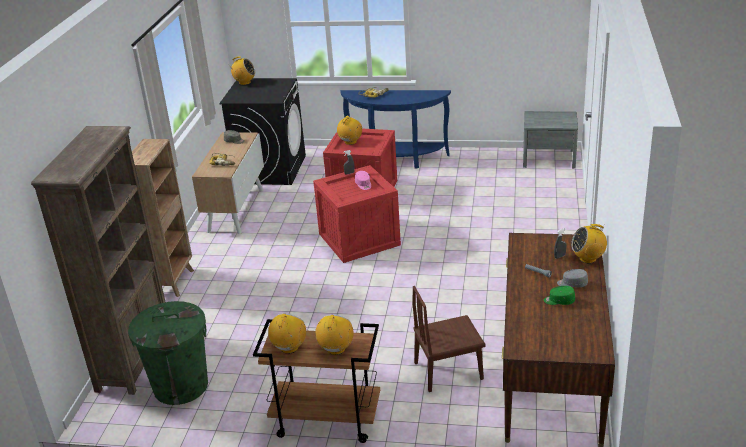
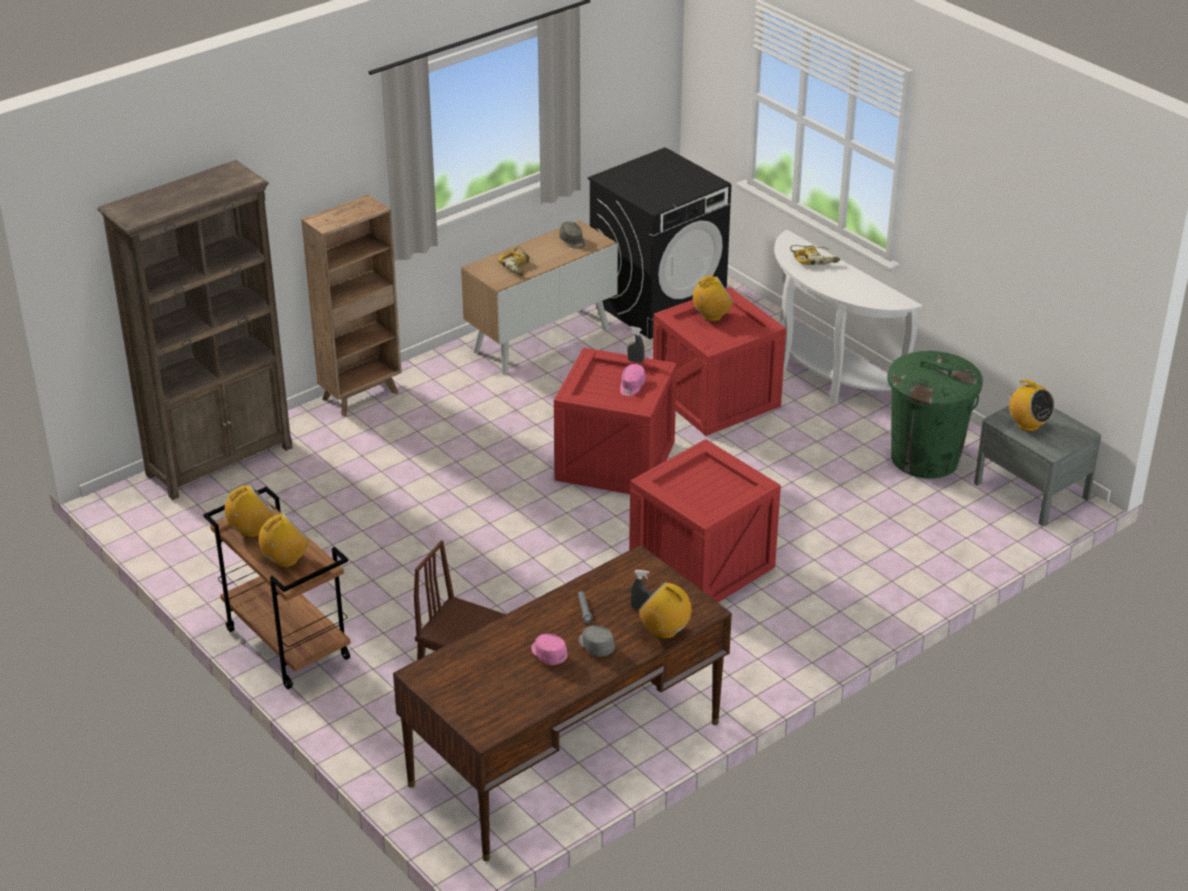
camera: 40 degrees right, 5 degrees up
green trash can [128,301,208,405] -> green trash can moved to [888,351,983,479]
radio [231,56,255,85] -> radio moved to [1009,379,1055,432]
blue console table [340,90,451,169] -> white console table [775,230,923,404]
green cap [544,286,575,305] -> pink cap [531,634,568,665]
none -> crate [629,439,781,602]

